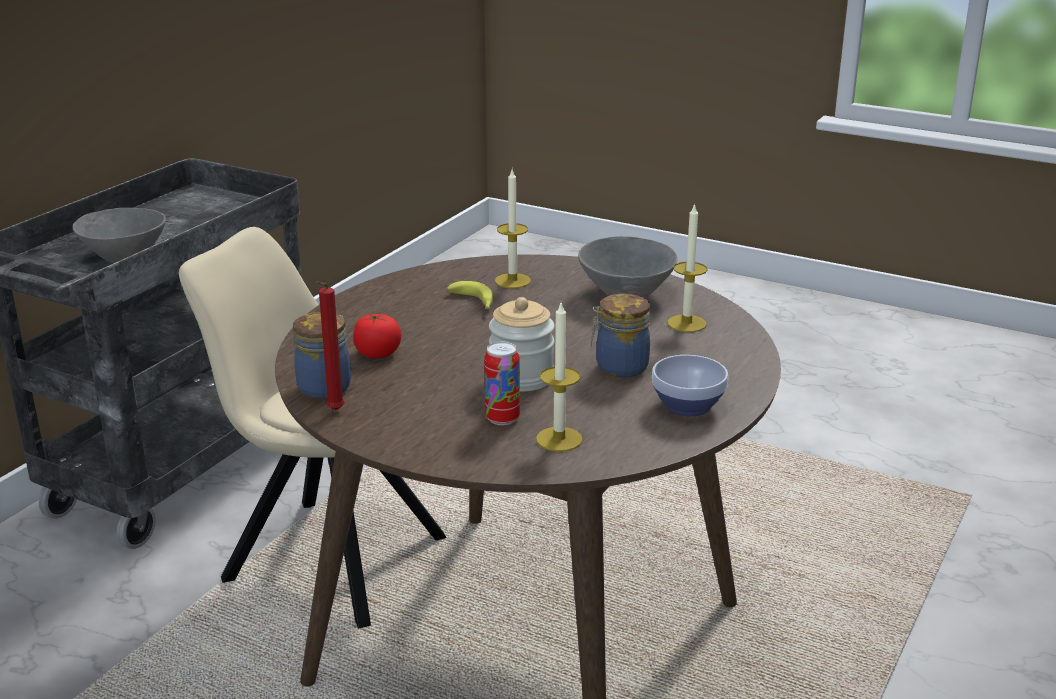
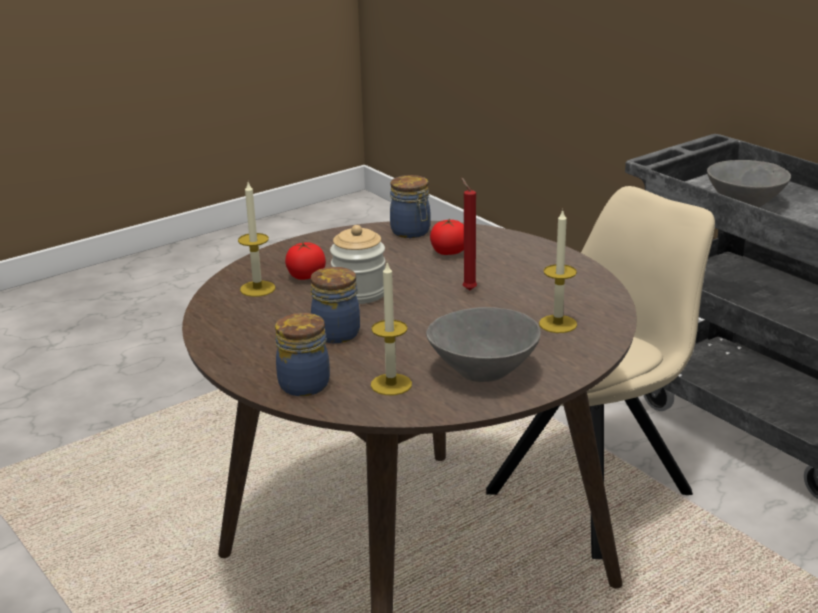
camera: 115 degrees right, 0 degrees up
red candle [316,281,345,410] -> red candle moved to [461,177,477,290]
banana [447,281,493,309] -> none
can [484,342,520,425] -> tomato [285,241,326,280]
bowl [652,355,728,416] -> none
none -> jar [275,313,330,396]

